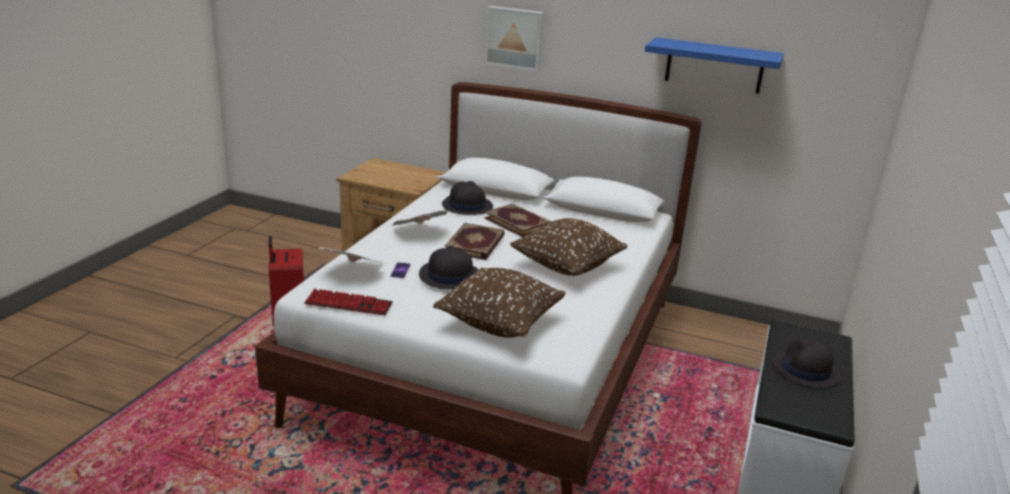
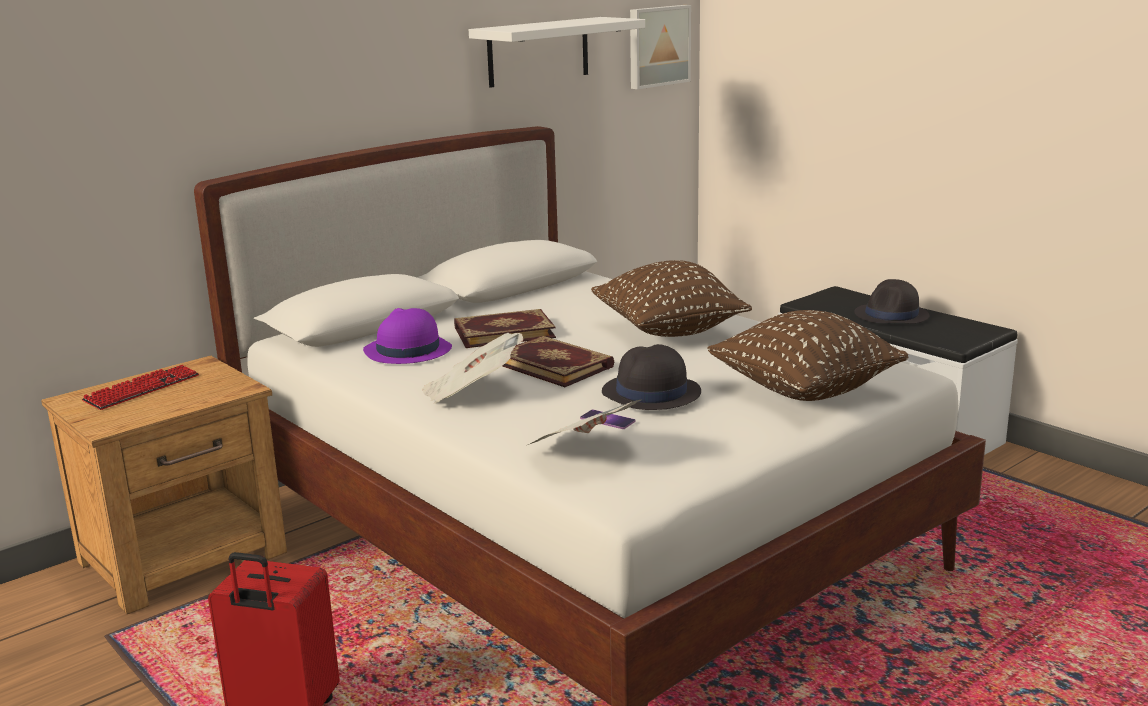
camera: 60 degrees left, 5 degrees down
keyboard [304,288,393,315] -> keyboard moved to [82,365,199,410]
black hat [442,181,493,215] -> purple hat [363,308,452,364]
picture [485,6,544,71] -> picture moved to [630,5,691,89]
blue shelf [645,37,784,94] -> white shelf [469,17,645,88]

